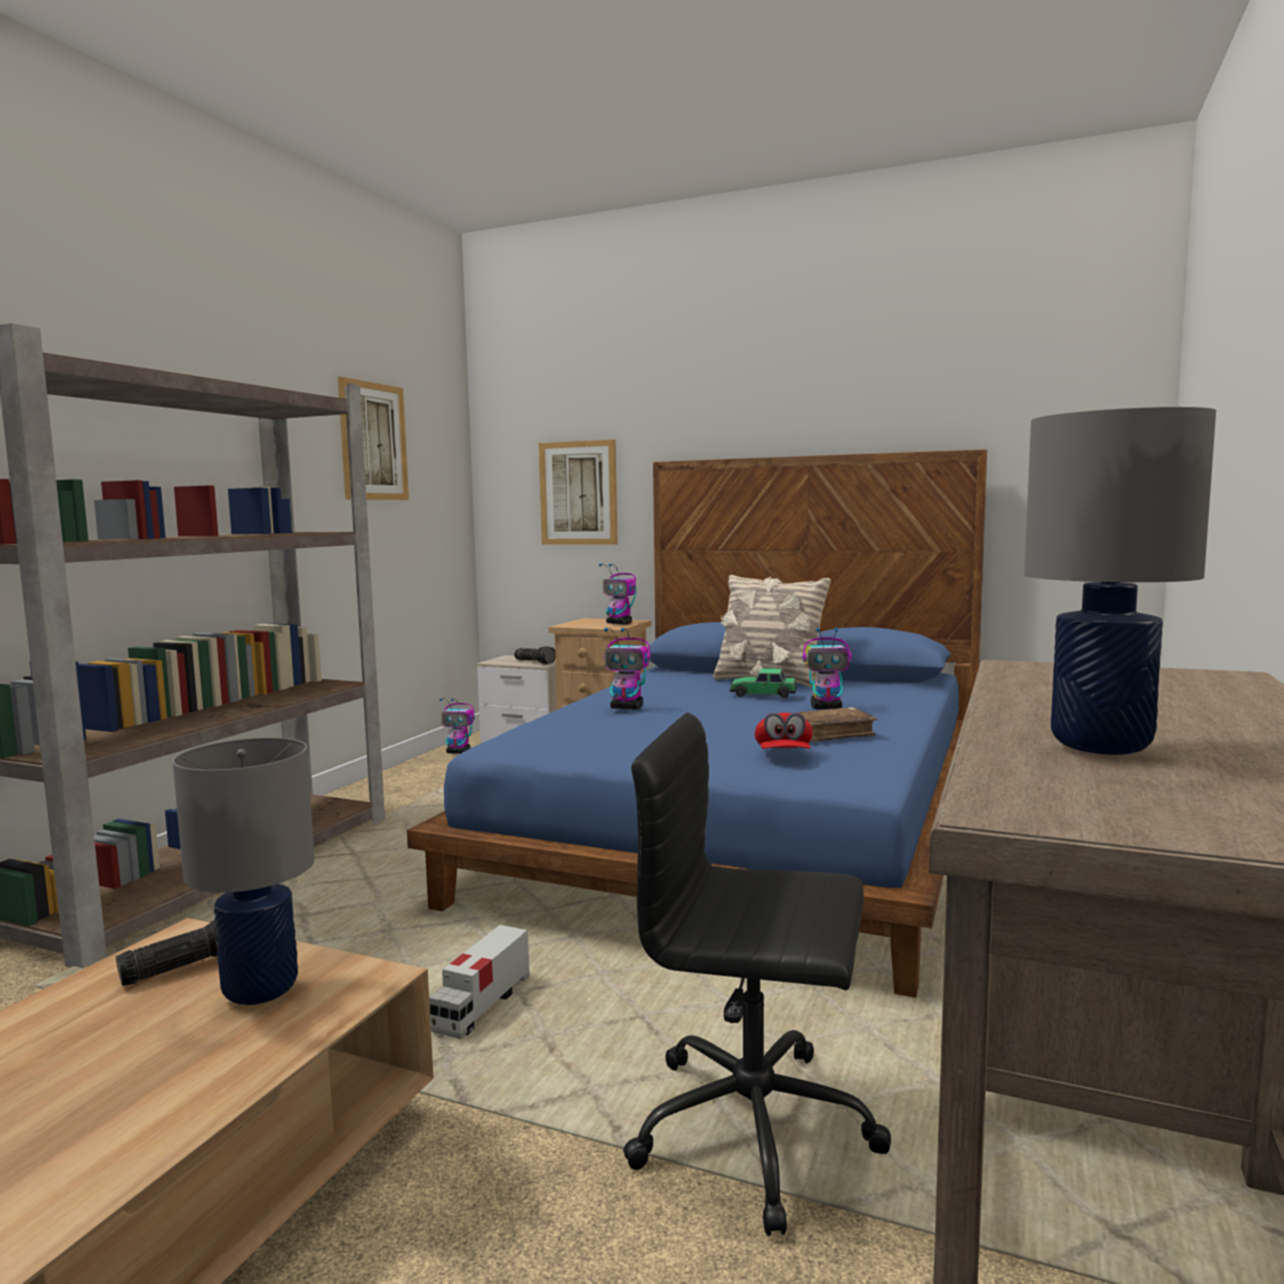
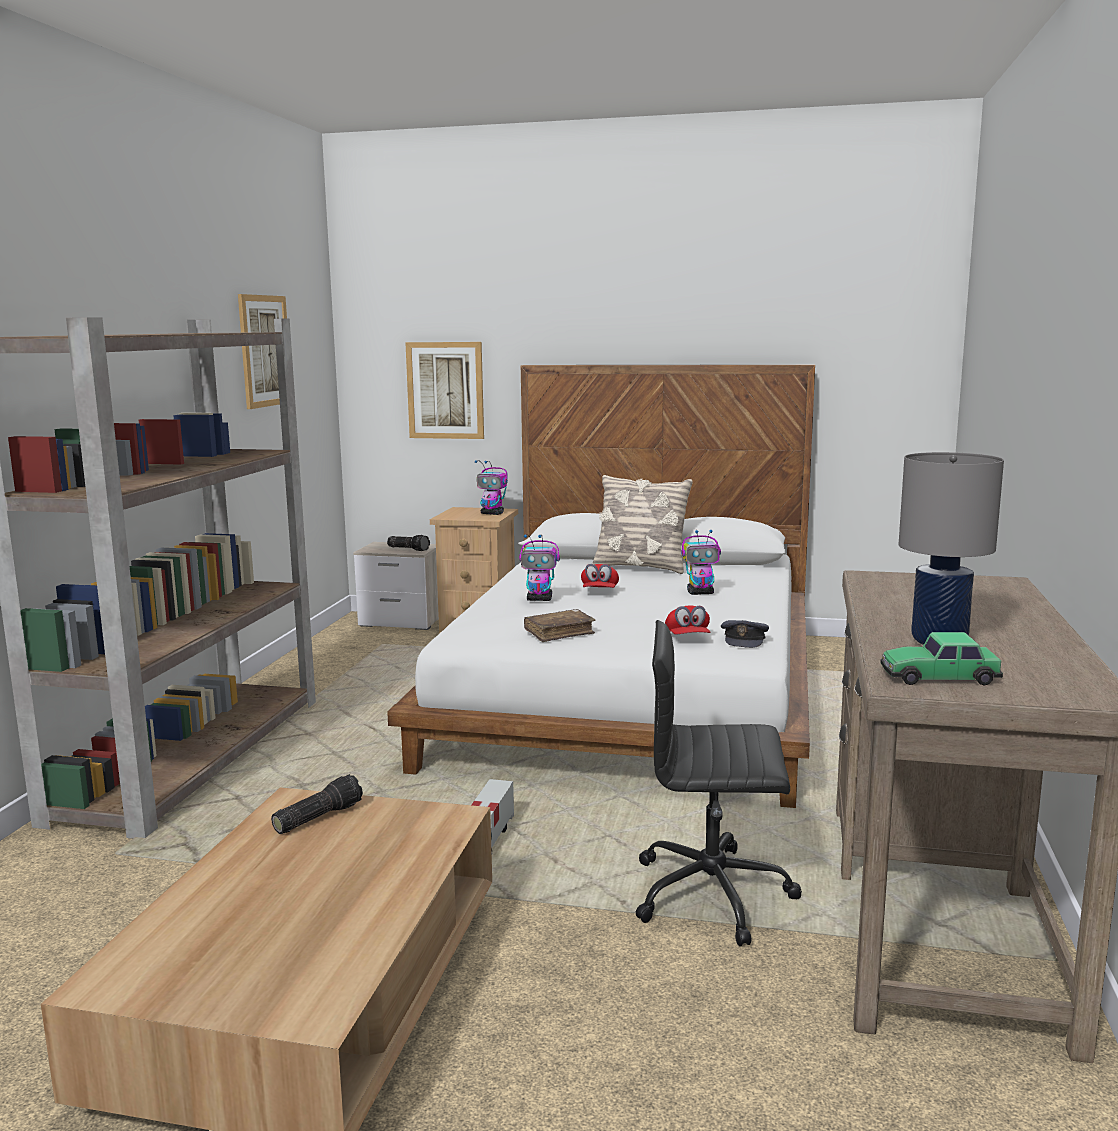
camera: 10 degrees left, 5 degrees up
grey table lamp [173,738,315,1005] -> none
blue bed [407,449,987,998] -> white bed [387,364,815,808]
toy robot [440,698,475,754] -> none
toy car [730,668,797,698] -> toy car moved to [880,632,1003,686]
brown book [797,707,878,742] -> brown book moved to [524,609,596,642]
none -> red cap [581,564,619,588]
none -> grey cap [721,620,769,648]

